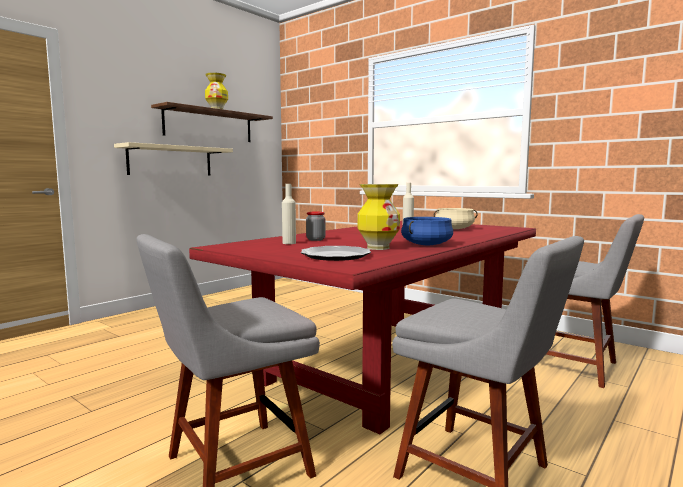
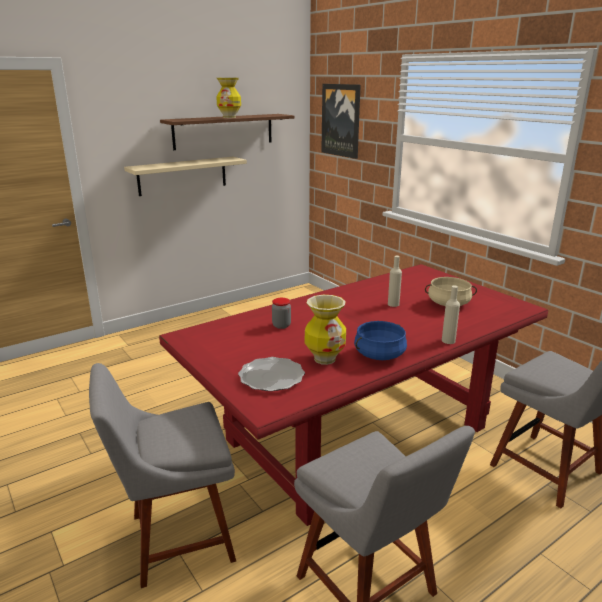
camera: 15 degrees right, 15 degrees up
beige bottle [282,184,296,244] -> beige bottle moved to [442,286,460,344]
none -> picture [321,84,361,159]

